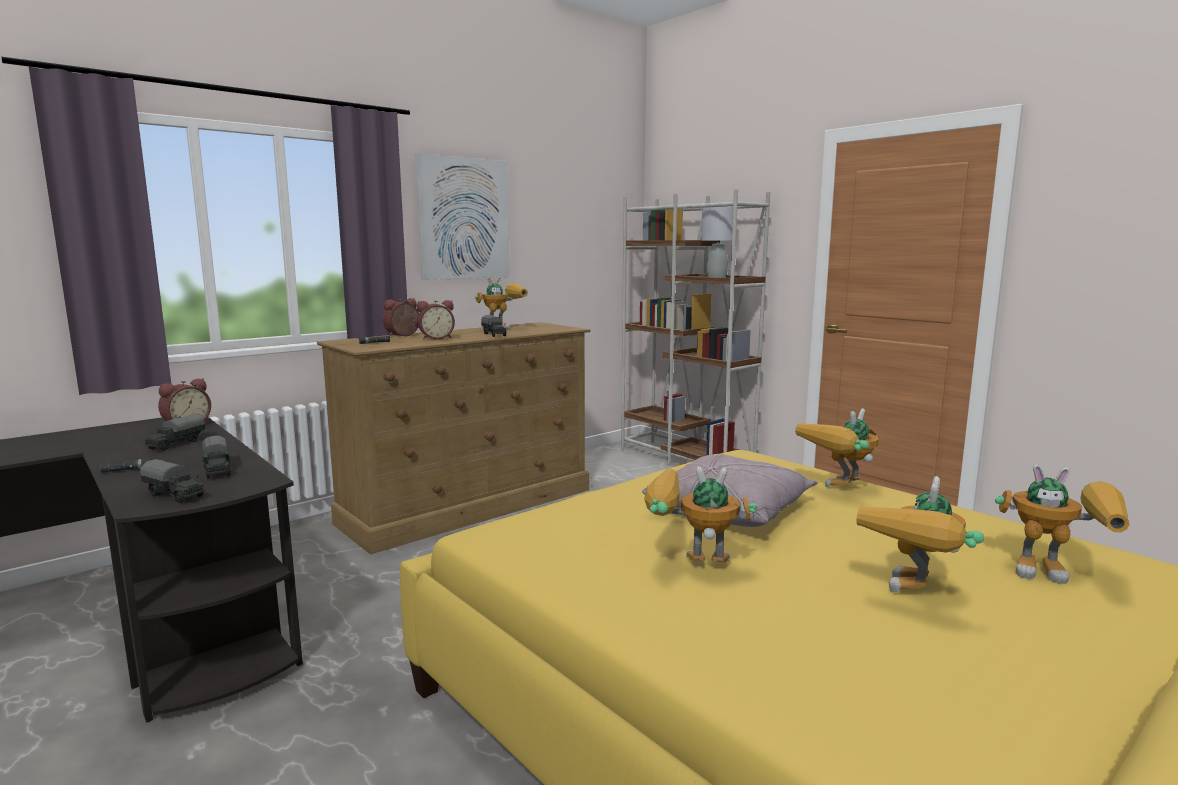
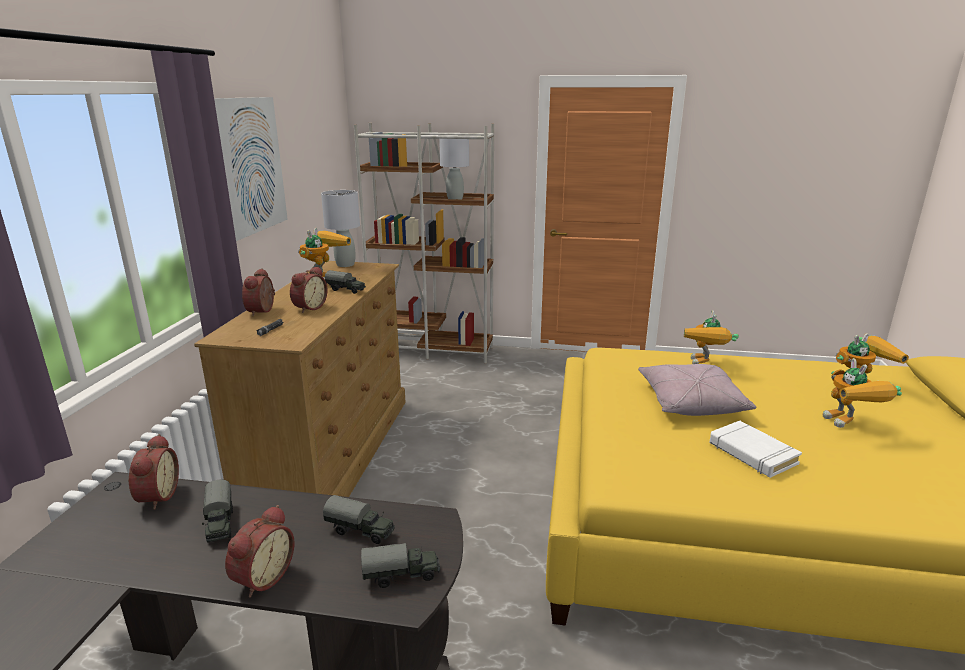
camera: 40 degrees left, 10 degrees up
black flashlight [100,458,152,473] -> alarm clock [225,505,295,598]
toy robot [644,466,757,562] -> white book [709,421,802,478]
none -> grey table lamp [321,190,360,267]

